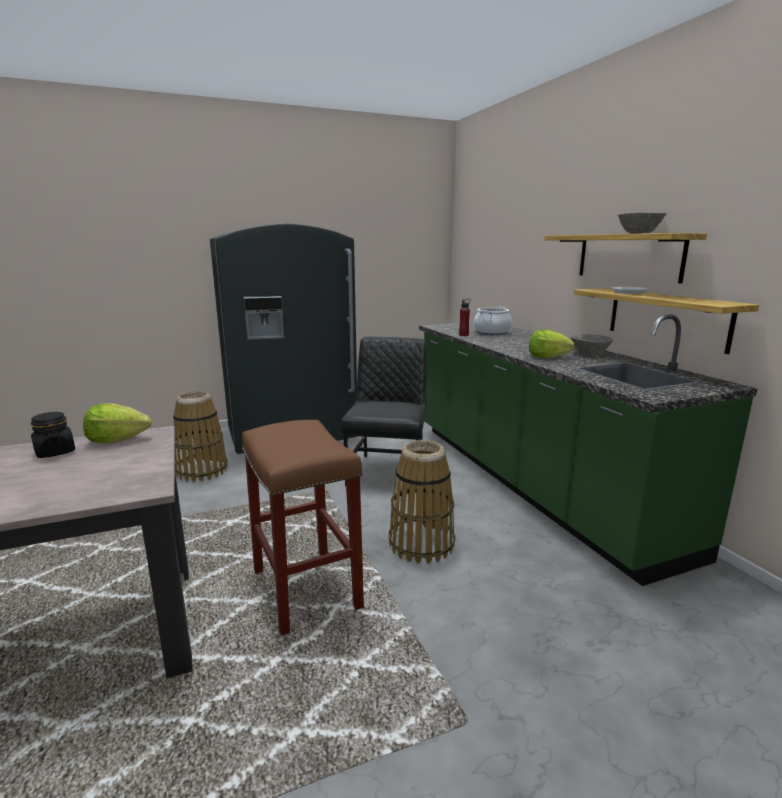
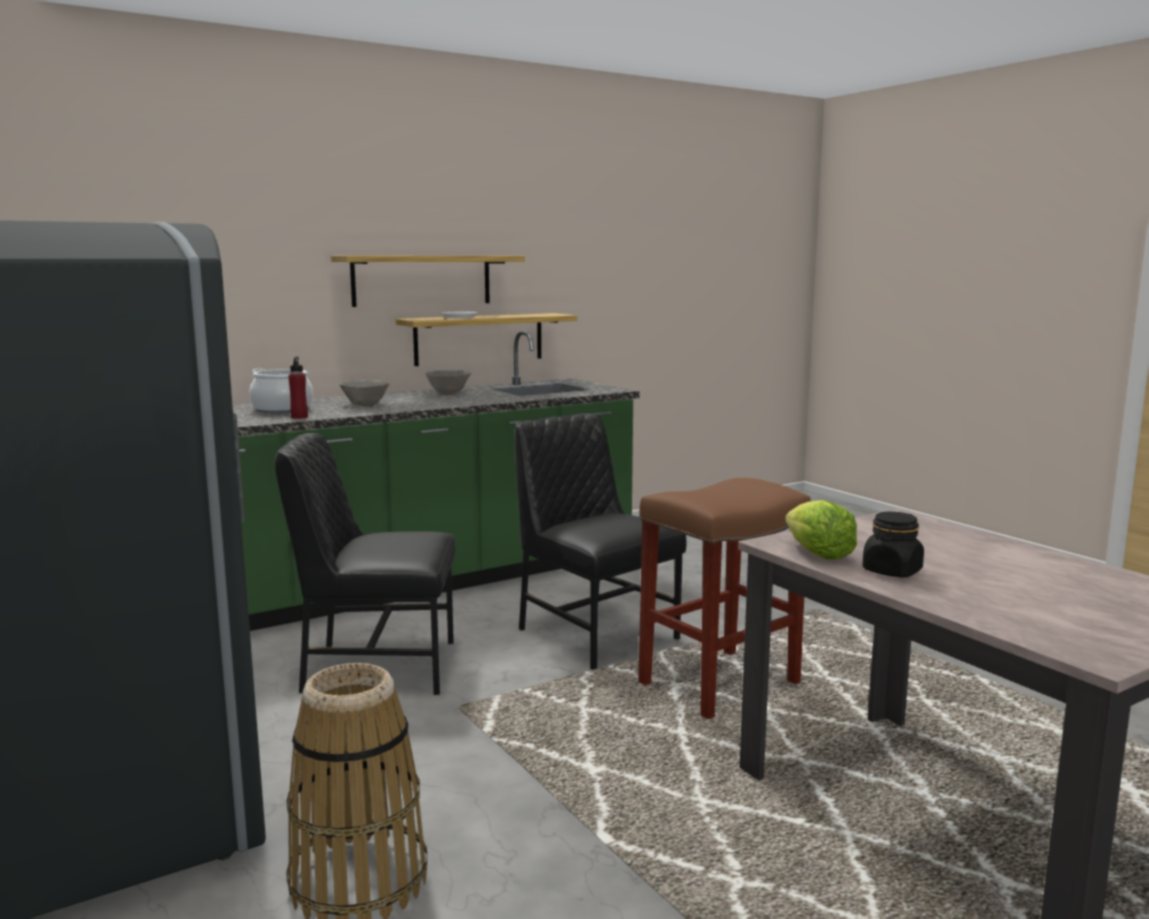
camera: 100 degrees left, 5 degrees down
basket [389,440,455,564] -> black chair [514,413,687,670]
lettuce [529,329,575,359] -> none
grey bowl [618,213,667,234] -> grey bowl moved to [339,380,390,406]

